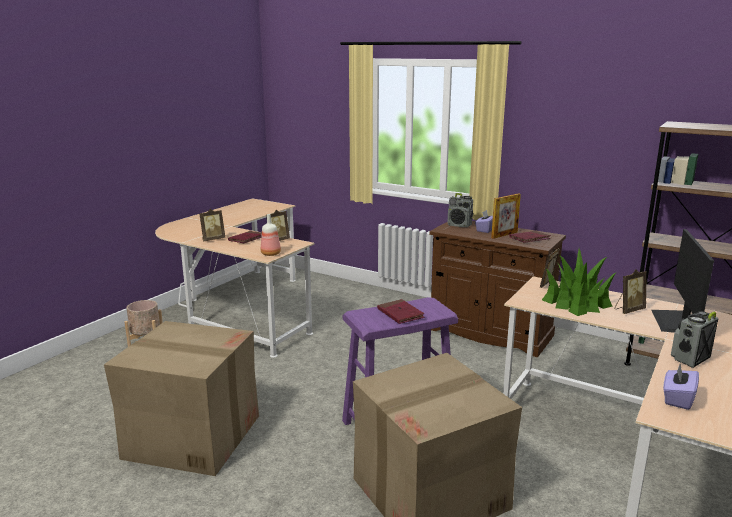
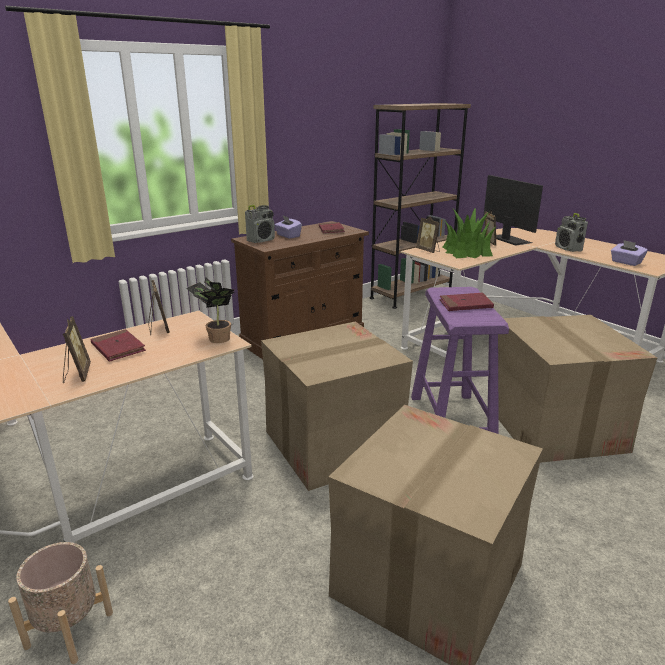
camera: 70 degrees left, 5 degrees up
bottle [261,214,281,256] -> potted plant [186,278,235,343]
picture frame [491,193,521,239] -> none
monitor [651,229,714,333] -> monitor turned 150 degrees counterclockwise [483,175,543,246]
none -> cardboard box [261,321,413,491]

